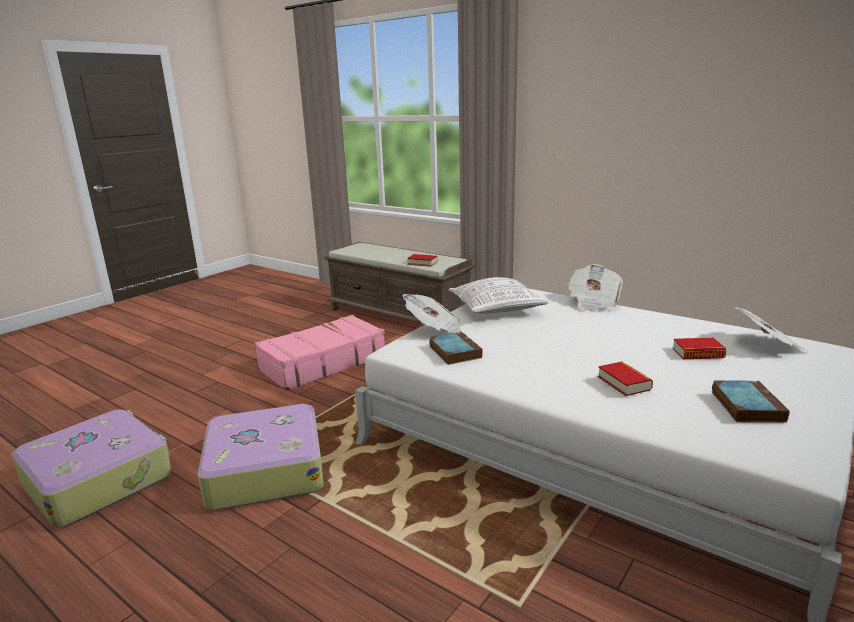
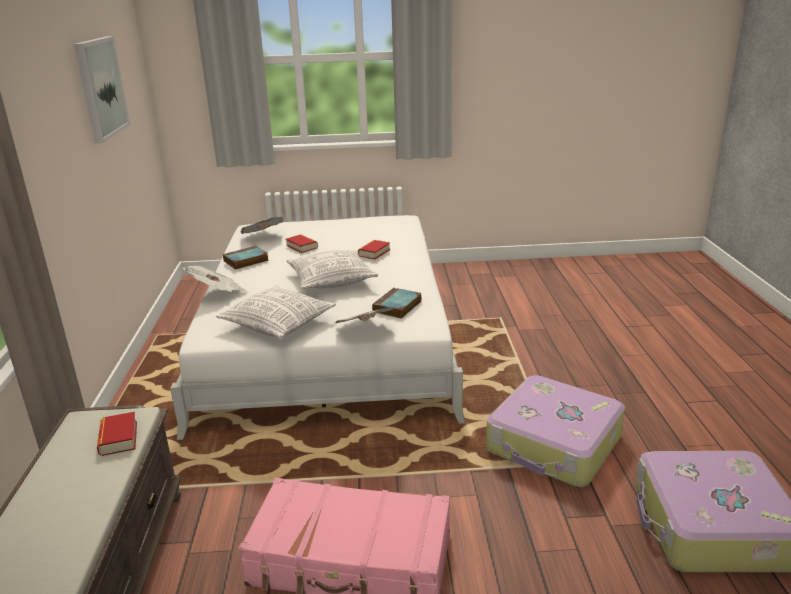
camera: 130 degrees left, 5 degrees up
book [712,380,790,423] -> book moved to [223,246,269,270]
none -> picture [74,36,130,143]
none -> pillow [286,250,378,289]

